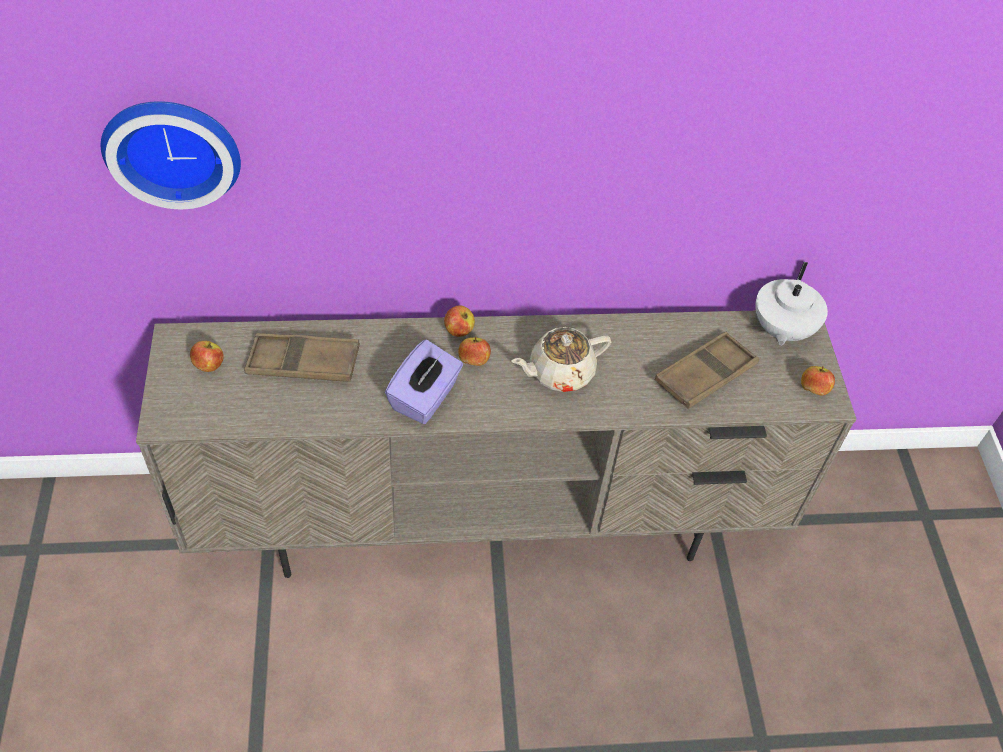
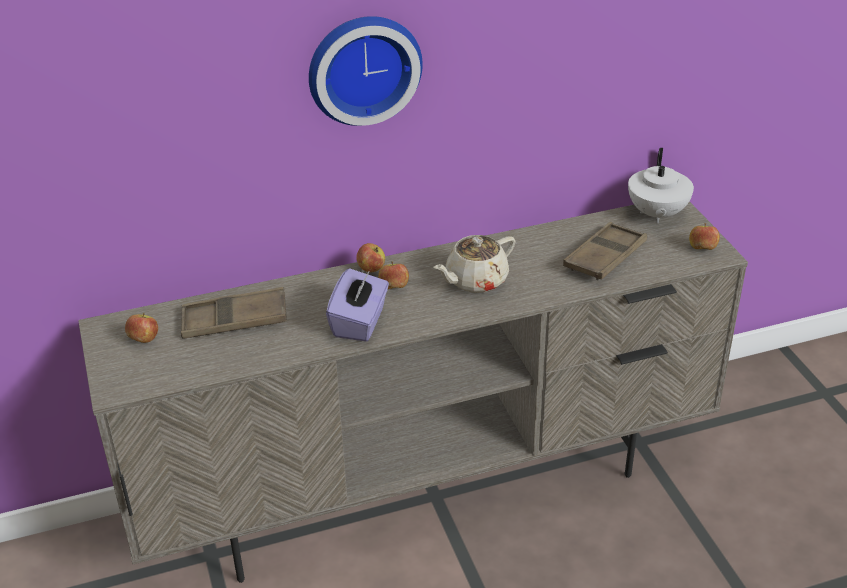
camera: 10 degrees left, 15 degrees down
wall clock [101,101,241,209] -> wall clock moved to [309,16,423,126]

